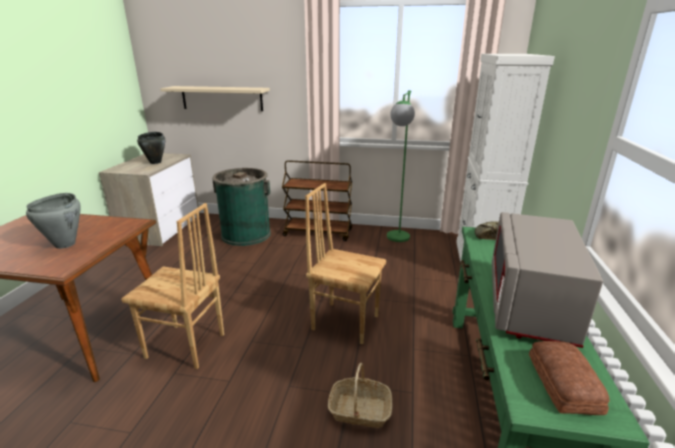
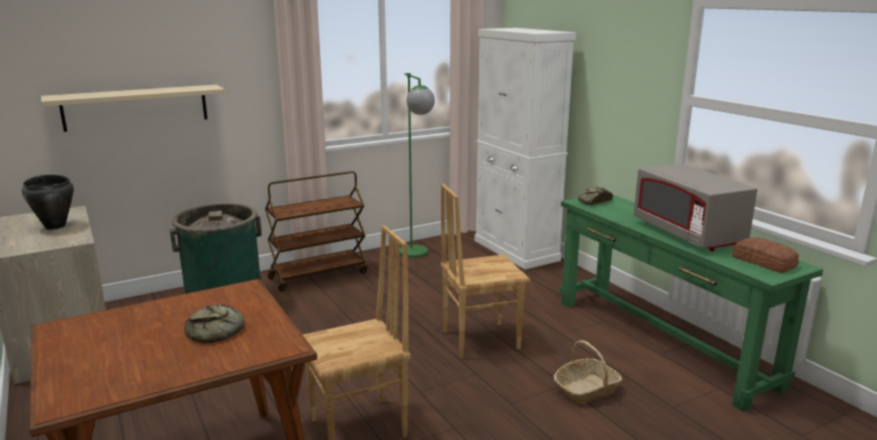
camera: 40 degrees left, 5 degrees down
grey cooking pot [26,193,81,249] -> bread [184,304,245,344]

